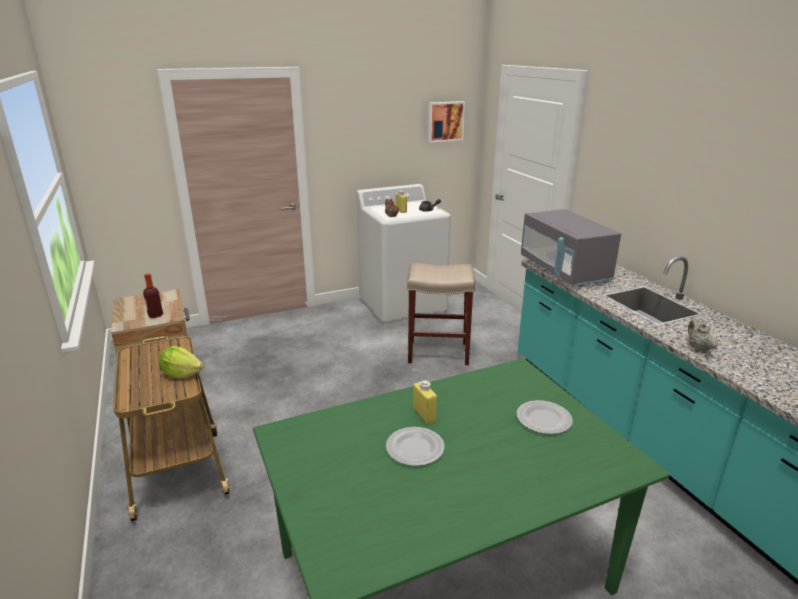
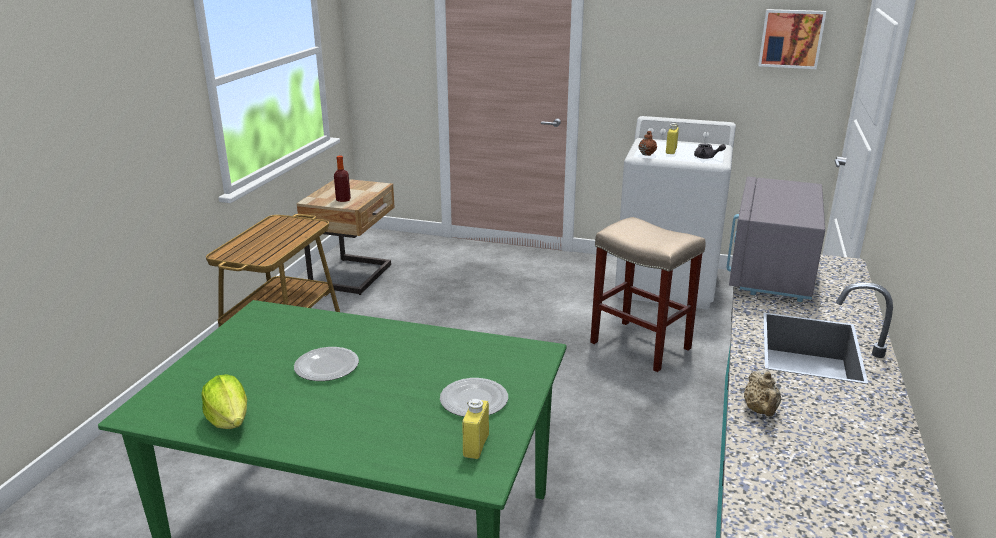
camera: 40 degrees right, 0 degrees up
lettuce [159,346,204,378] -> lettuce moved to [201,374,247,429]
yellow bottle [413,380,437,424] -> yellow bottle moved to [462,399,489,459]
beige teapot [688,319,718,353] -> beige teapot turned 150 degrees clockwise [744,371,781,416]

